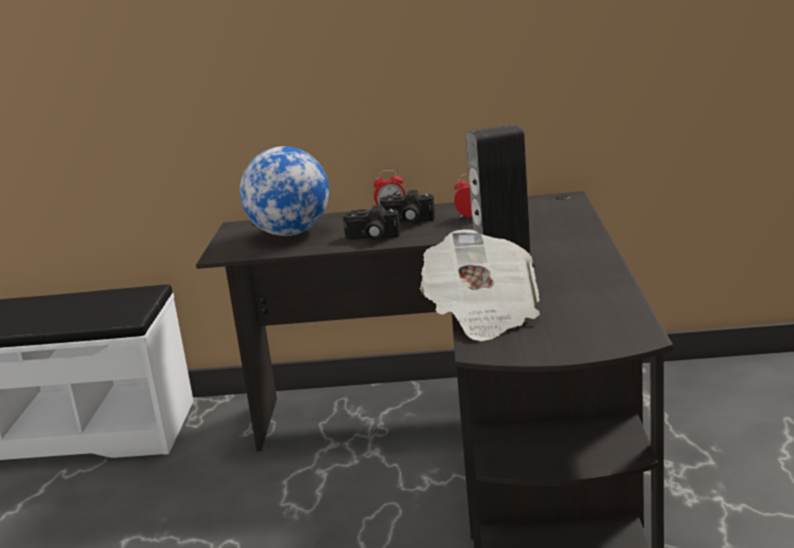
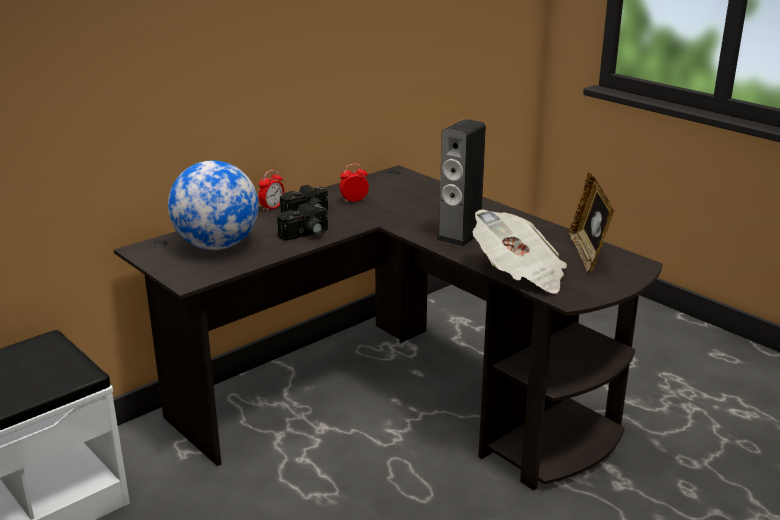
camera: 45 degrees left, 5 degrees up
none -> picture frame [569,173,614,273]

